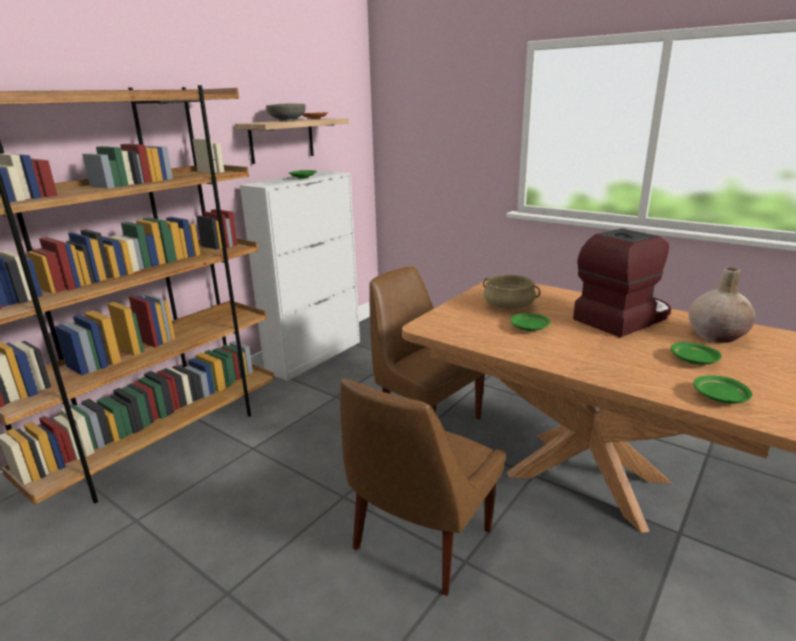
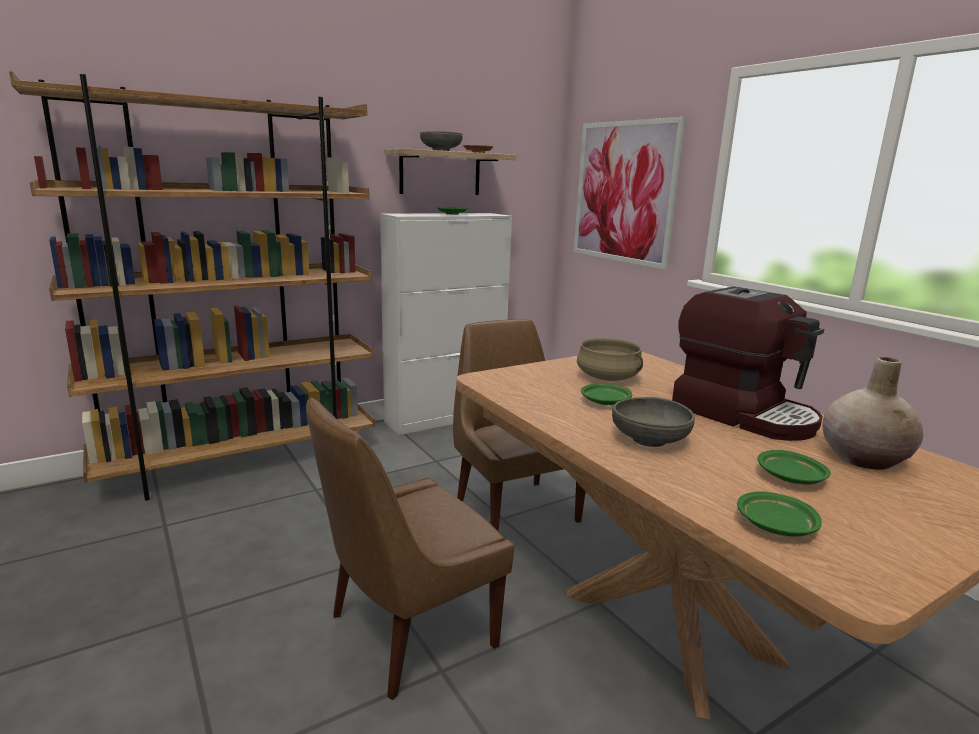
camera: 20 degrees right, 5 degrees down
coffee machine [573,228,671,337] -> coffee machine turned 60 degrees clockwise [672,286,824,441]
none -> picture [573,117,686,270]
none -> grey bowl [612,397,695,447]

